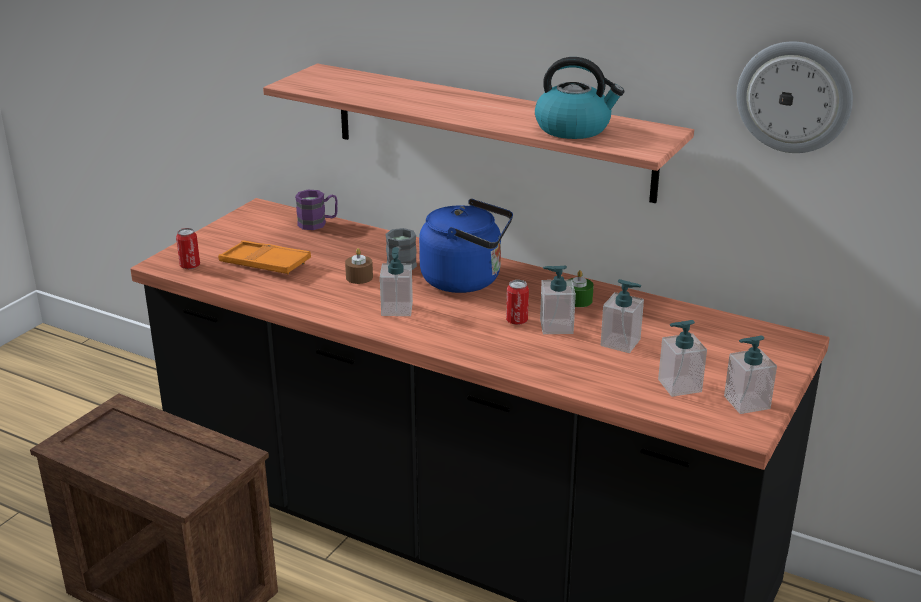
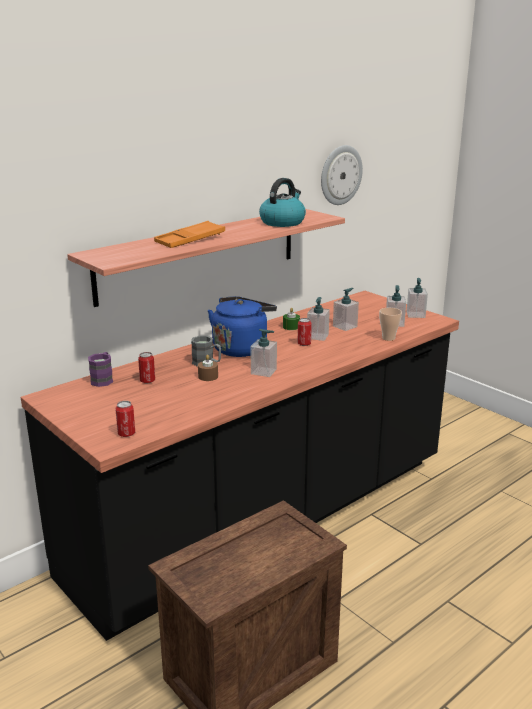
camera: 70 degrees left, 5 degrees down
orange tray [218,240,311,274] -> orange tray moved to [154,221,225,248]
none -> can [138,352,155,384]
none -> cup [379,308,402,341]

